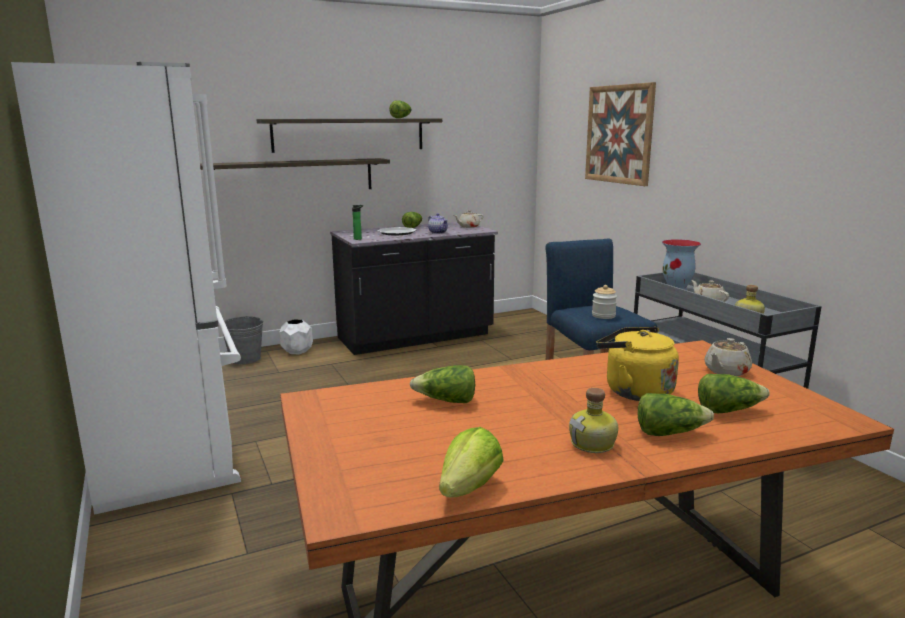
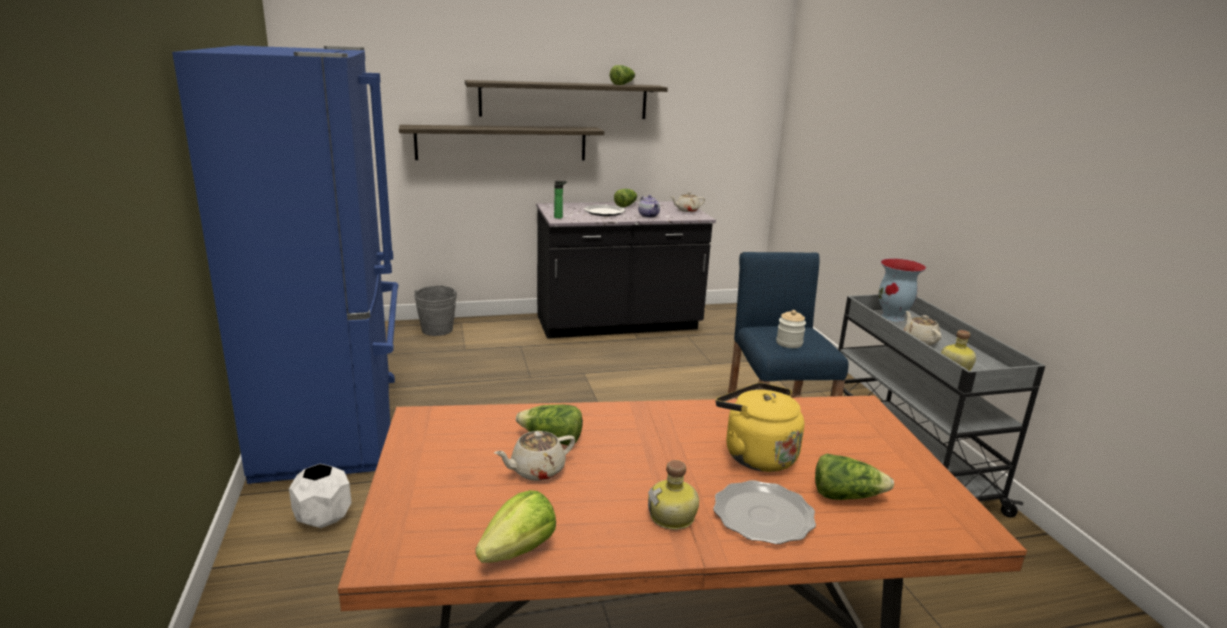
camera: 10 degrees right, 5 degrees up
white fridge [11,62,241,515] -> blue fridge [172,46,398,484]
white planter [279,319,313,354] -> white planter moved to [289,464,352,528]
picture [585,82,656,186] -> none
lettuce [637,393,714,436] -> plate [713,480,816,544]
beige teapot [705,338,752,376] -> beige teapot moved to [494,431,575,481]

